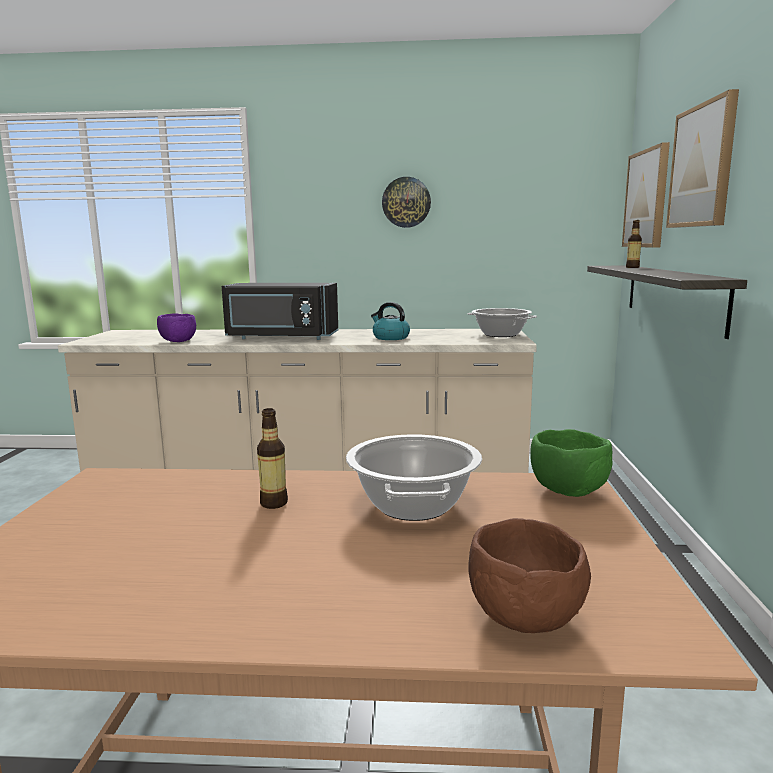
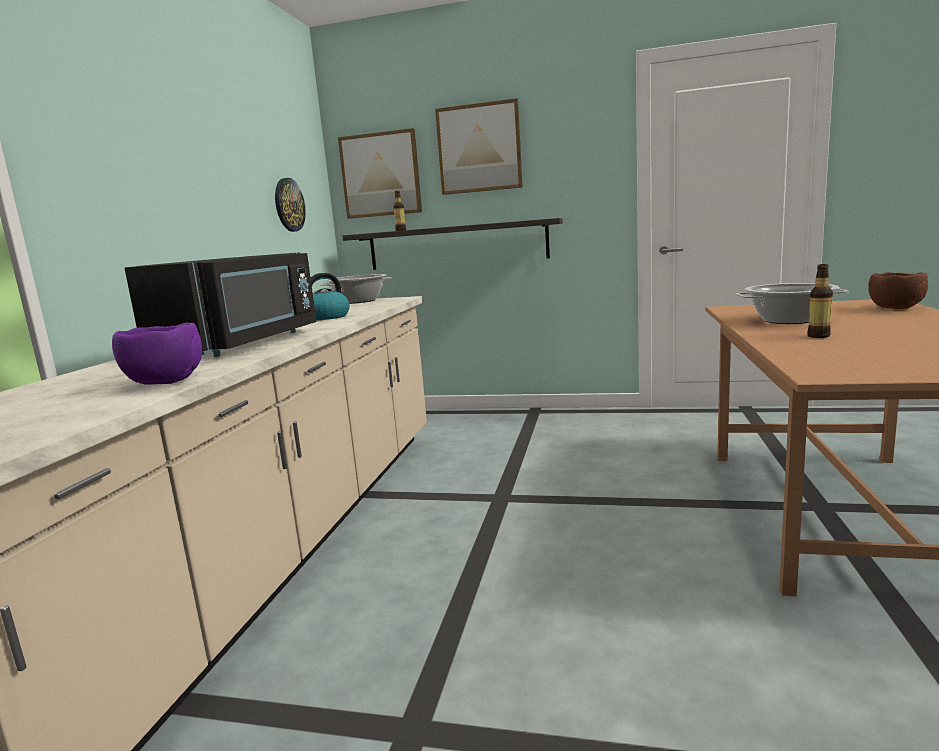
camera: 80 degrees left, 0 degrees up
wall clock [382,177,431,228] -> wall clock moved to [275,178,306,232]
green bowl [530,429,613,497] -> none

